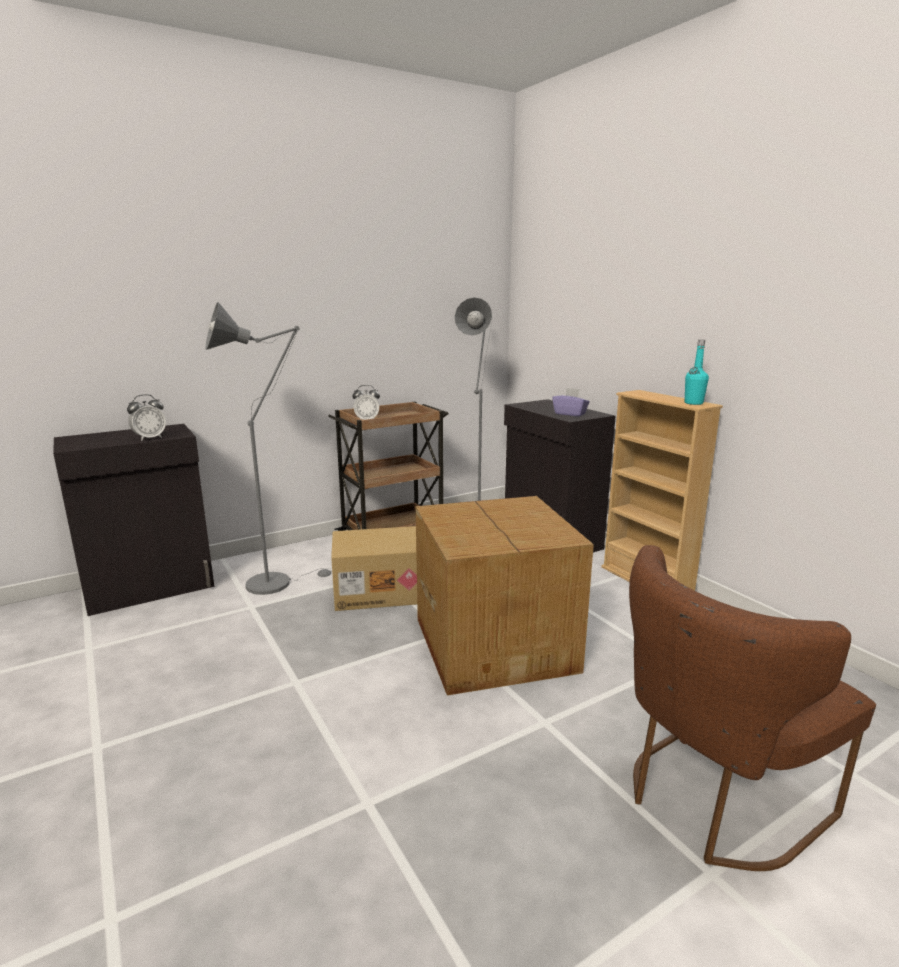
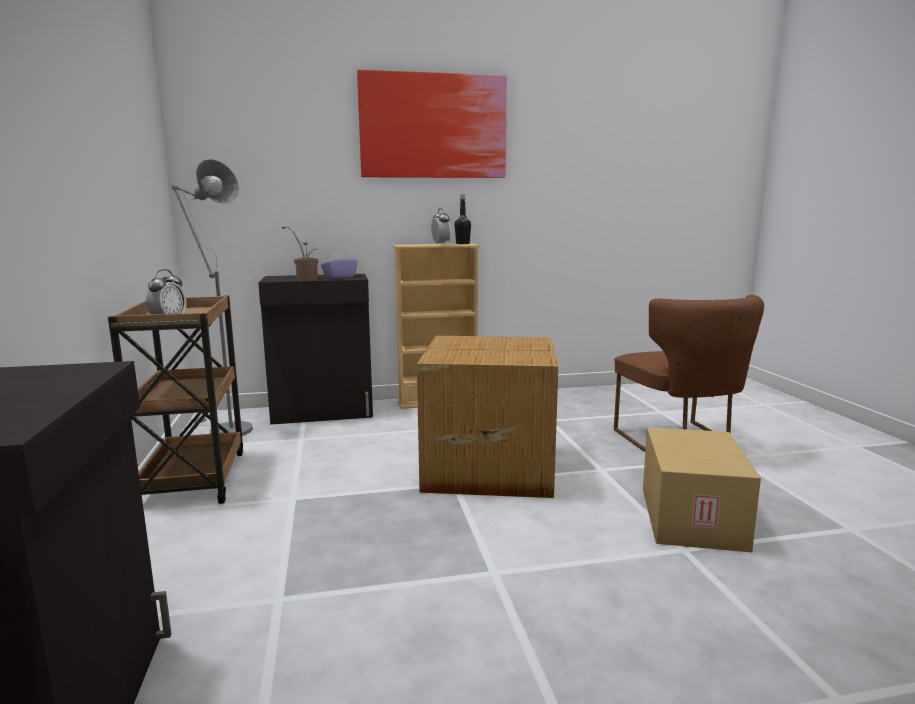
camera: 70 degrees left, 5 degrees down
alarm clock [127,394,166,441] -> alarm clock moved to [431,208,451,245]
grey floor lamp [206,302,331,595] -> none
cardboard box [331,526,417,611] -> cardboard box moved to [643,427,761,552]
turquoise bottle [685,339,709,405] -> black bottle [455,195,471,244]
none -> potted plant [283,226,320,280]
none -> picture [357,69,507,178]

